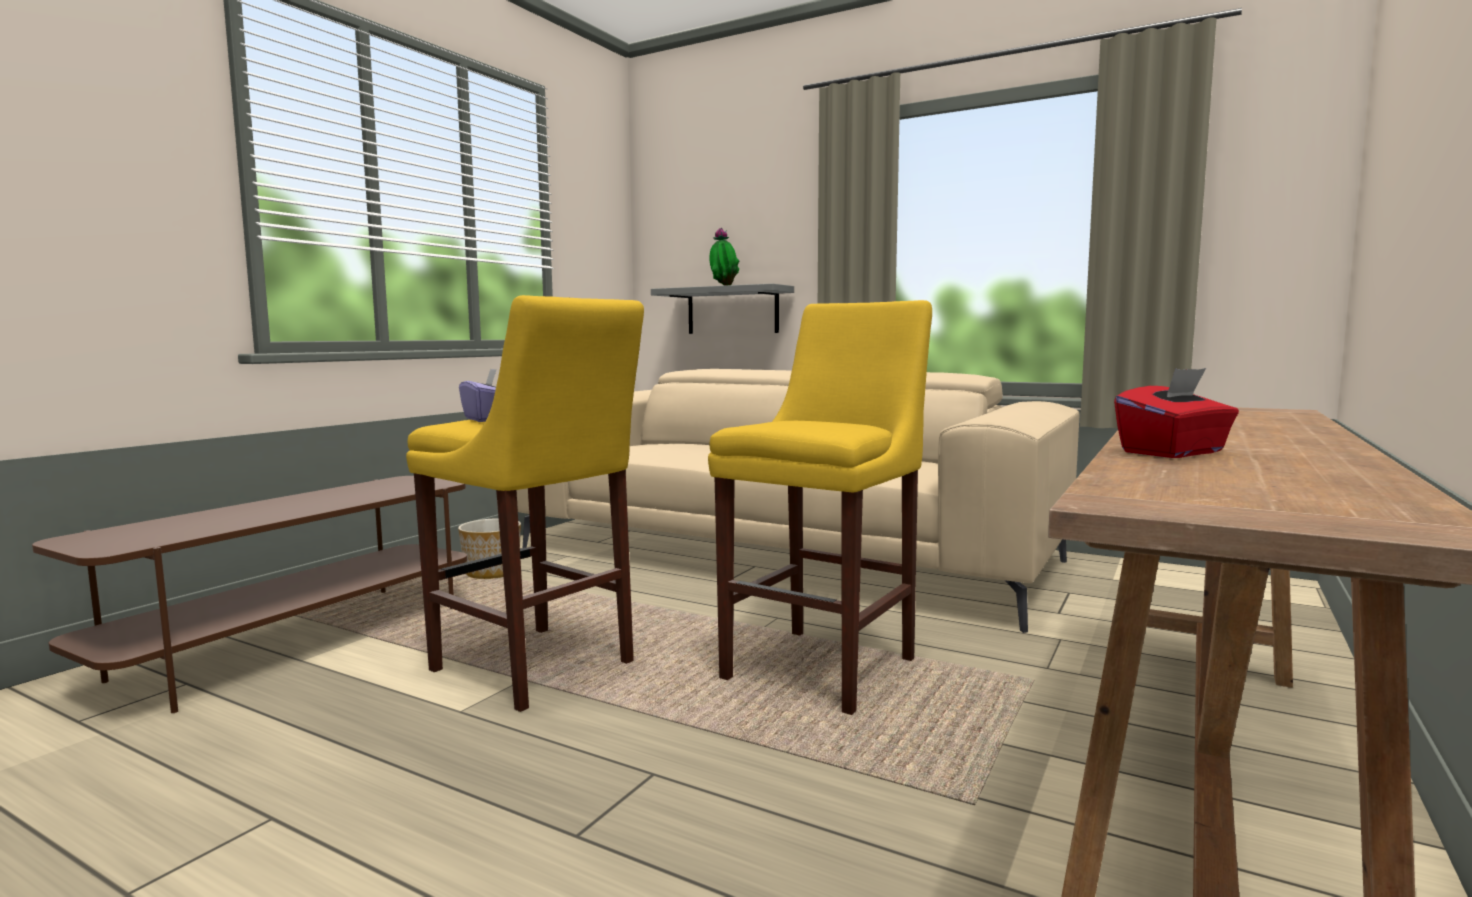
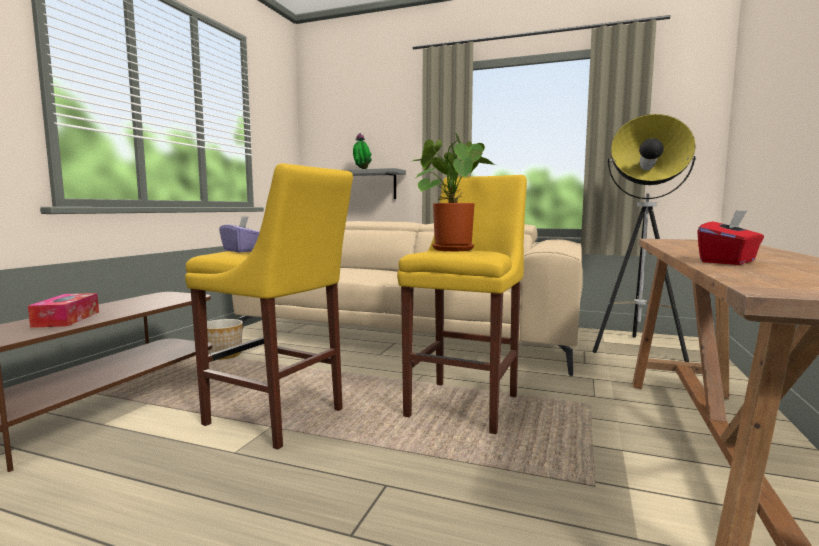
camera: 10 degrees left, 0 degrees up
none -> tissue box [28,293,99,328]
none -> potted plant [409,132,496,251]
none -> floor lamp [593,114,696,362]

